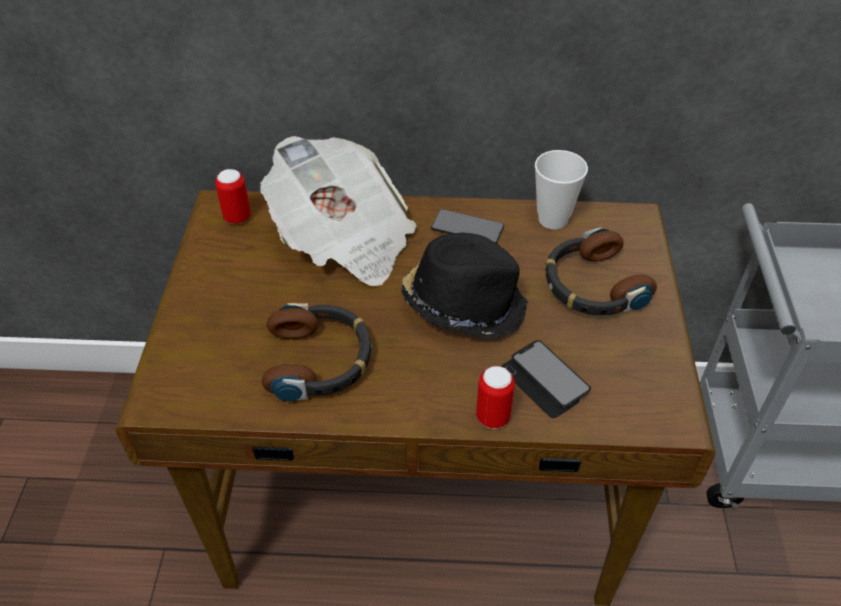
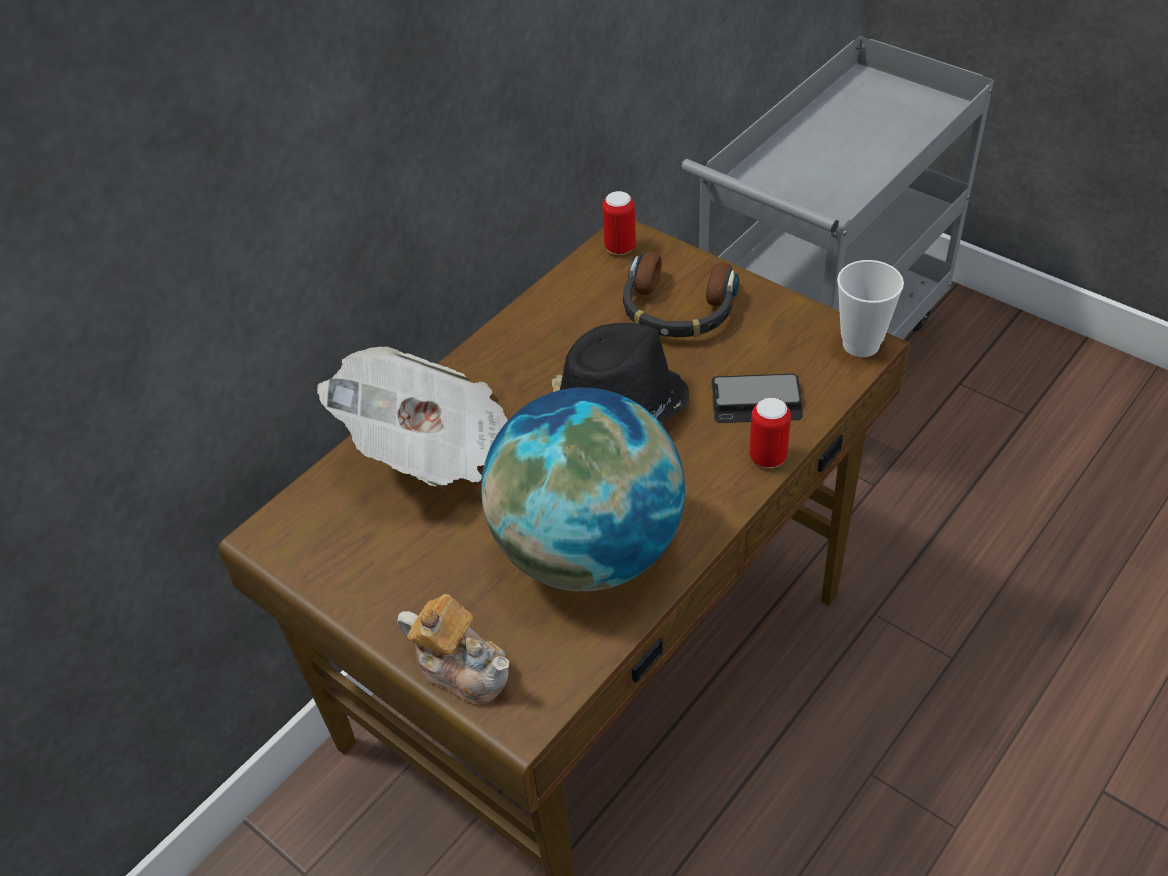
camera: 50 degrees left, 0 degrees up
can [215,169,251,224] -> can moved to [602,191,636,255]
headphones [262,303,372,401] -> globe [481,387,685,592]
phone [431,209,504,243] -> none
cup [535,150,588,229] -> cup moved to [837,260,904,357]
none -> teapot [397,594,509,704]

